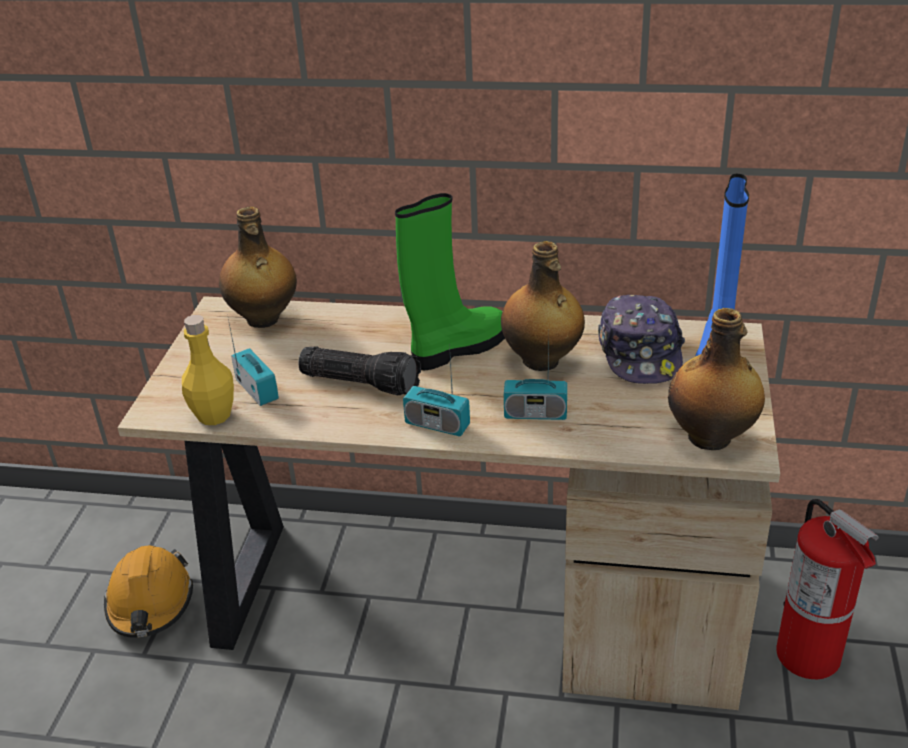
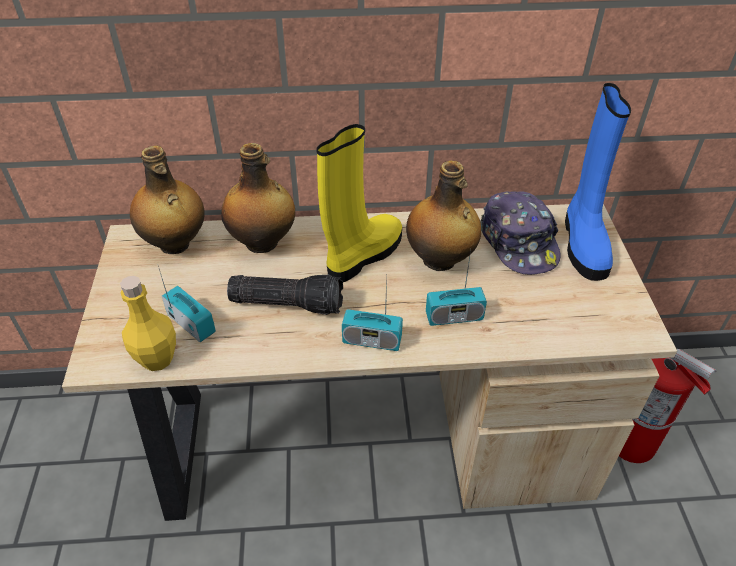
camera: 15 degrees left, 10 degrees up
orange hard hat [104,545,193,638] -> none
green boot [395,193,505,371] -> yellow boot [317,124,402,282]
bottle [668,308,765,450] -> bottle moved to [221,143,295,253]

